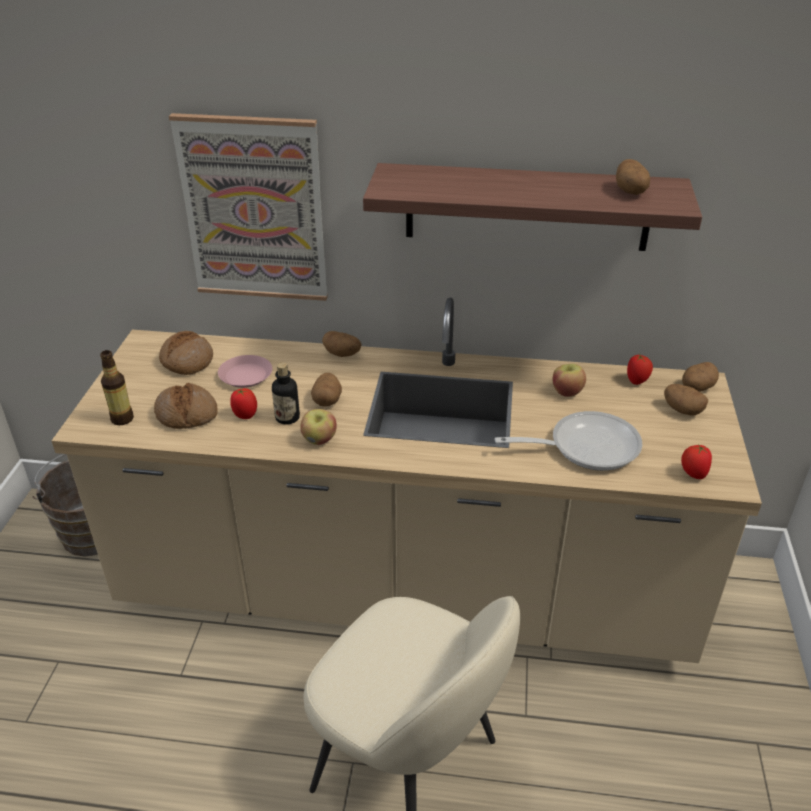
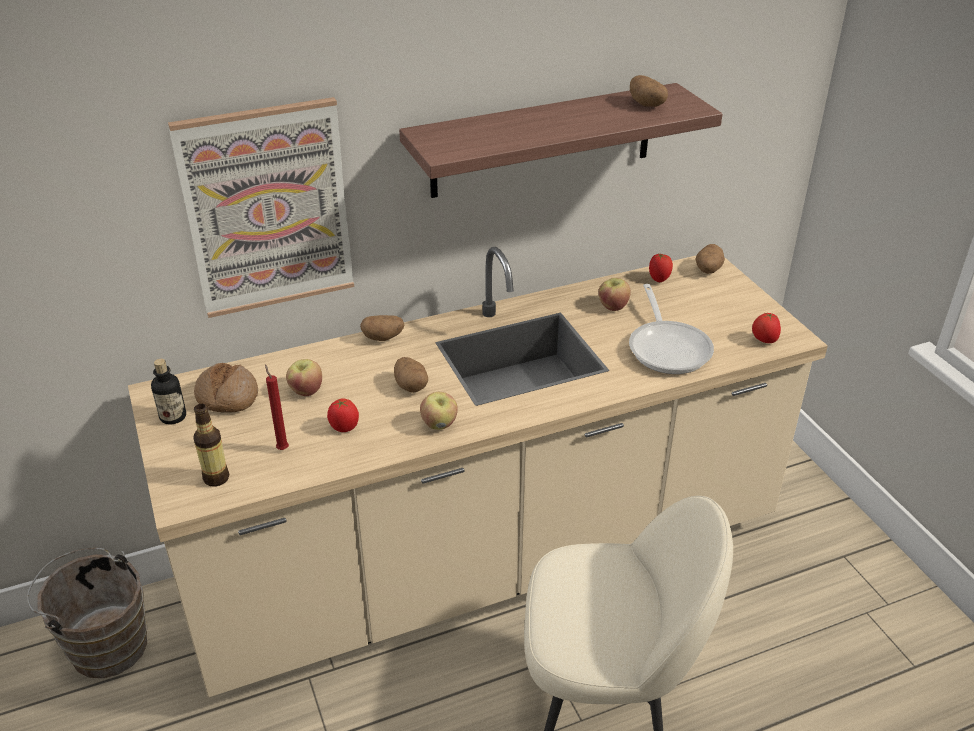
camera: 30 degrees left, 0 degrees up
bread [154,383,218,429] -> red candle [265,364,289,450]
pink plate [218,355,272,388] -> apple [286,359,322,396]
bottle [272,362,300,424] -> bottle moved to [151,359,186,425]
frying pan [494,411,642,471] -> frying pan turned 120 degrees clockwise [629,284,714,374]
potato [664,384,708,416] -> none

